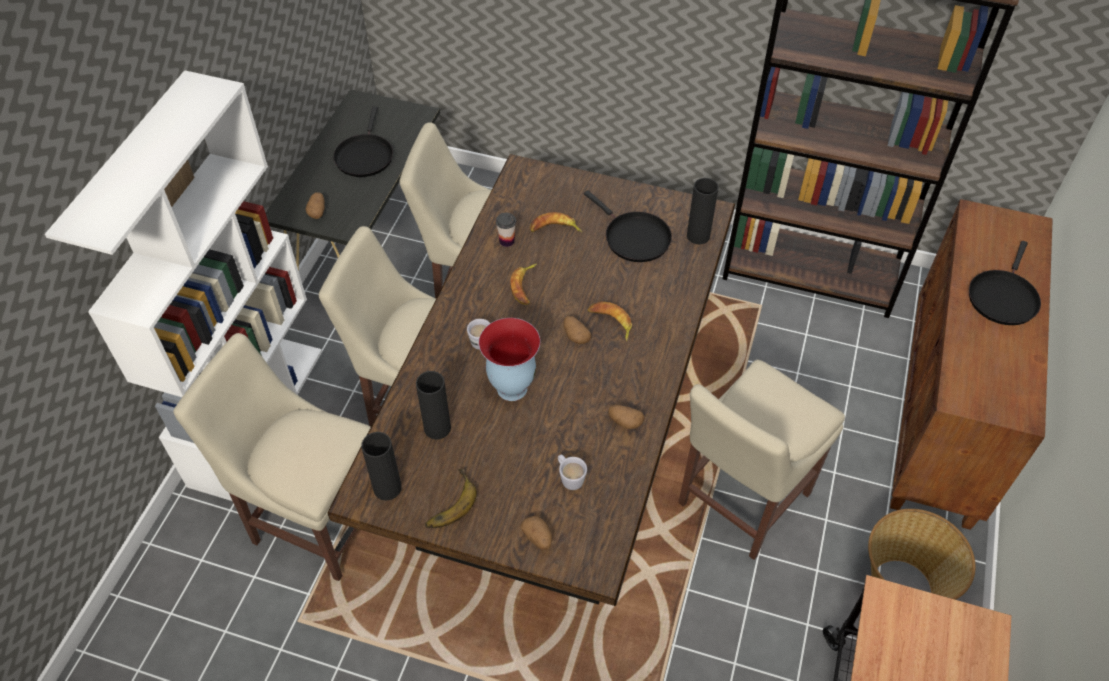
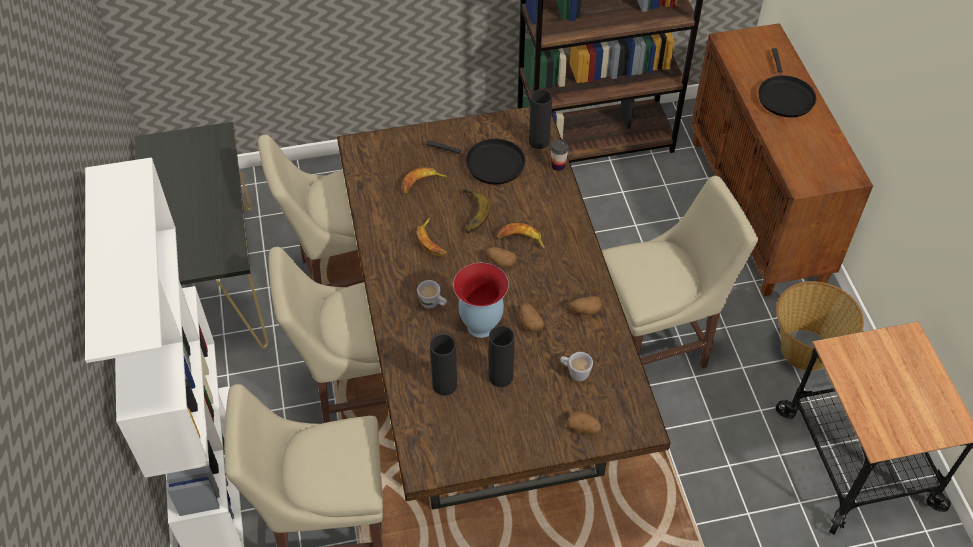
camera: 30 degrees left, 0 degrees up
potato [305,192,325,219] -> potato moved to [520,303,544,332]
black frying pan [333,107,393,177] -> none
black vase [361,432,402,501] -> black vase moved to [489,326,515,387]
banana [425,469,477,528] -> banana moved to [463,188,490,233]
cup [496,212,516,247] -> cup moved to [550,140,569,171]
beige chair [678,360,845,560] -> beige chair turned 120 degrees counterclockwise [602,176,758,368]

